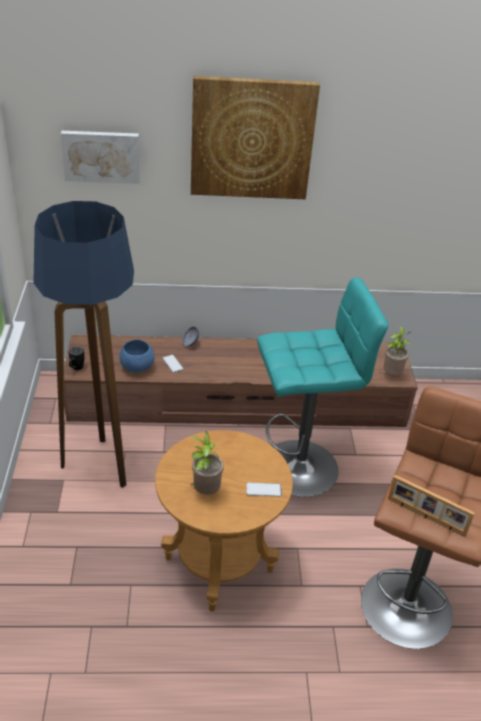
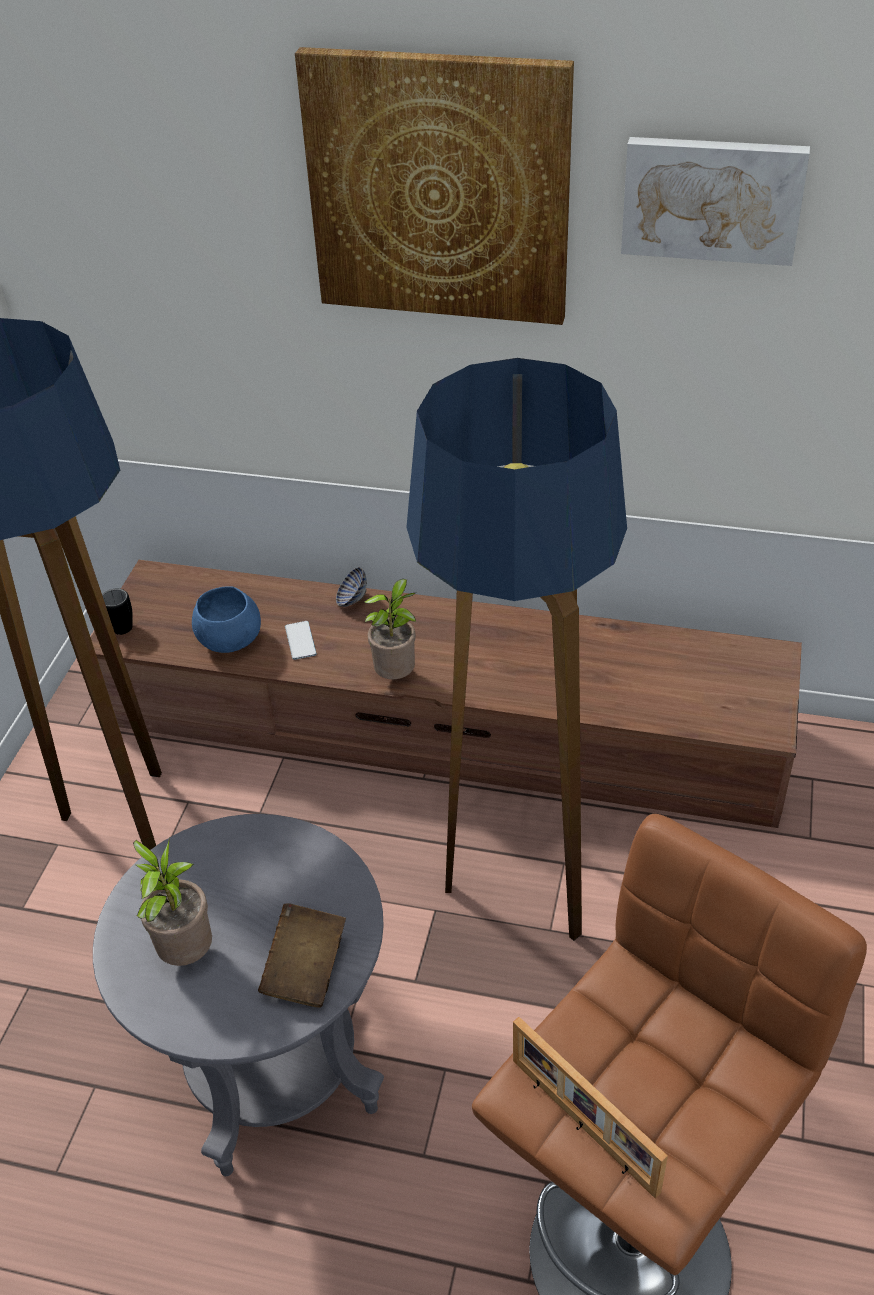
camera: 20 degrees right, 5 degrees up
picture [61,131,140,184] -> picture moved to [621,137,810,266]
brown side table [155,430,293,612] -> grey side table [93,814,384,1176]
phone [246,483,282,496] -> brown book [258,903,346,1008]
turquoise stool [257,278,388,497] -> floor lamp [406,358,627,941]
potted plant [384,326,411,375] -> potted plant moved to [364,579,416,679]

